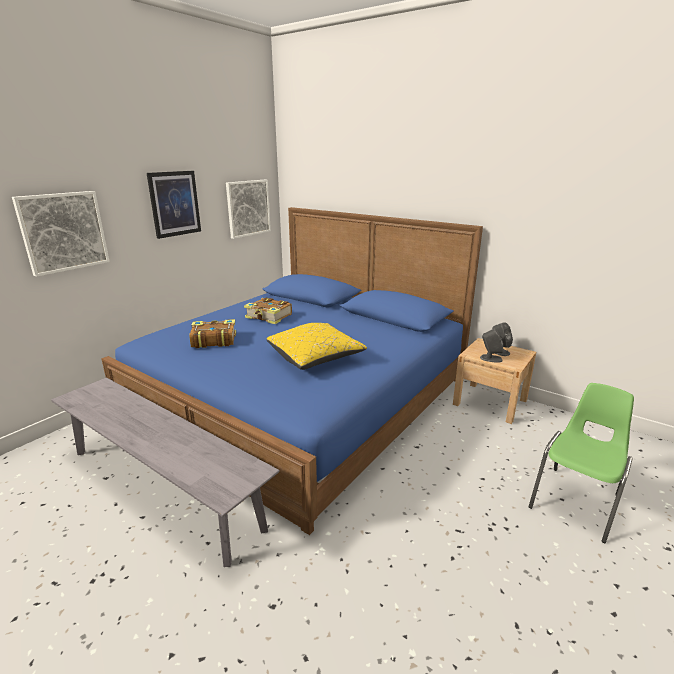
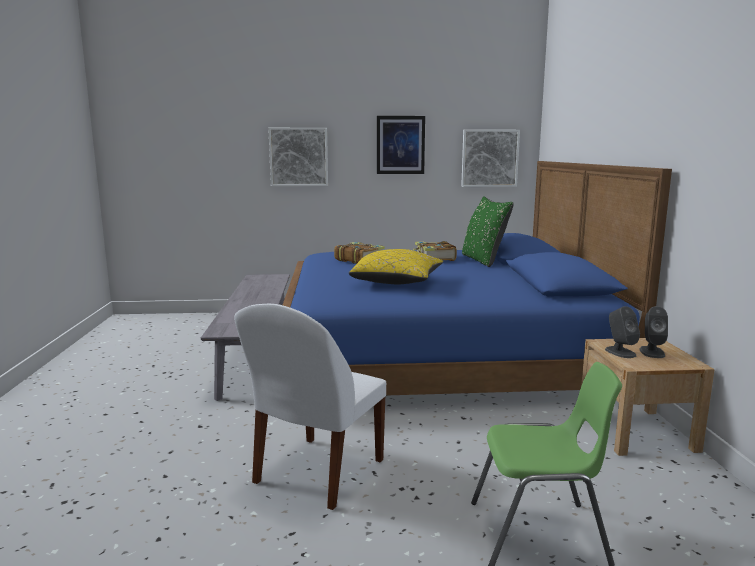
camera: 50 degrees right, 10 degrees down
none -> white chair [234,304,386,510]
none -> green pillow [462,196,514,267]

